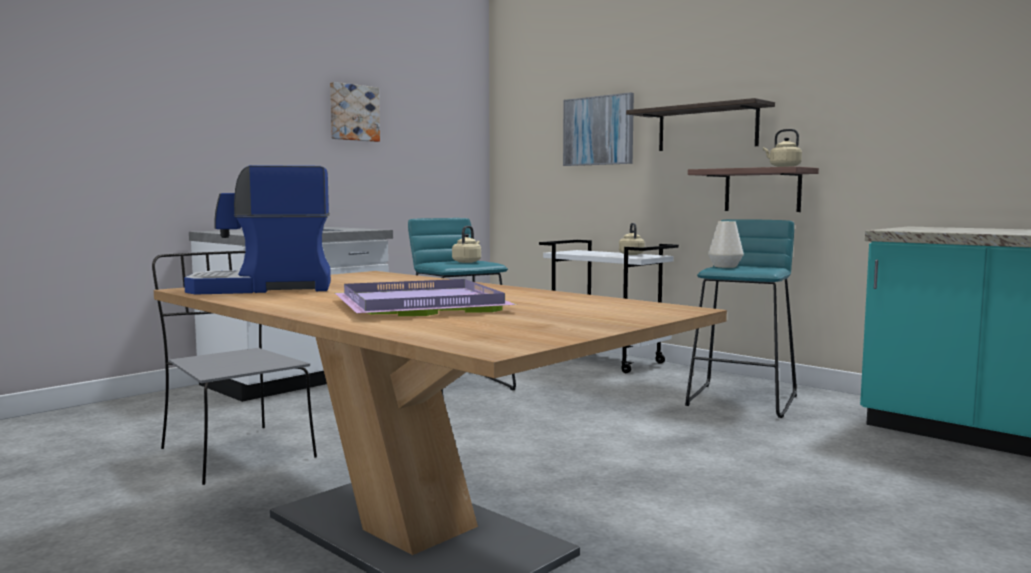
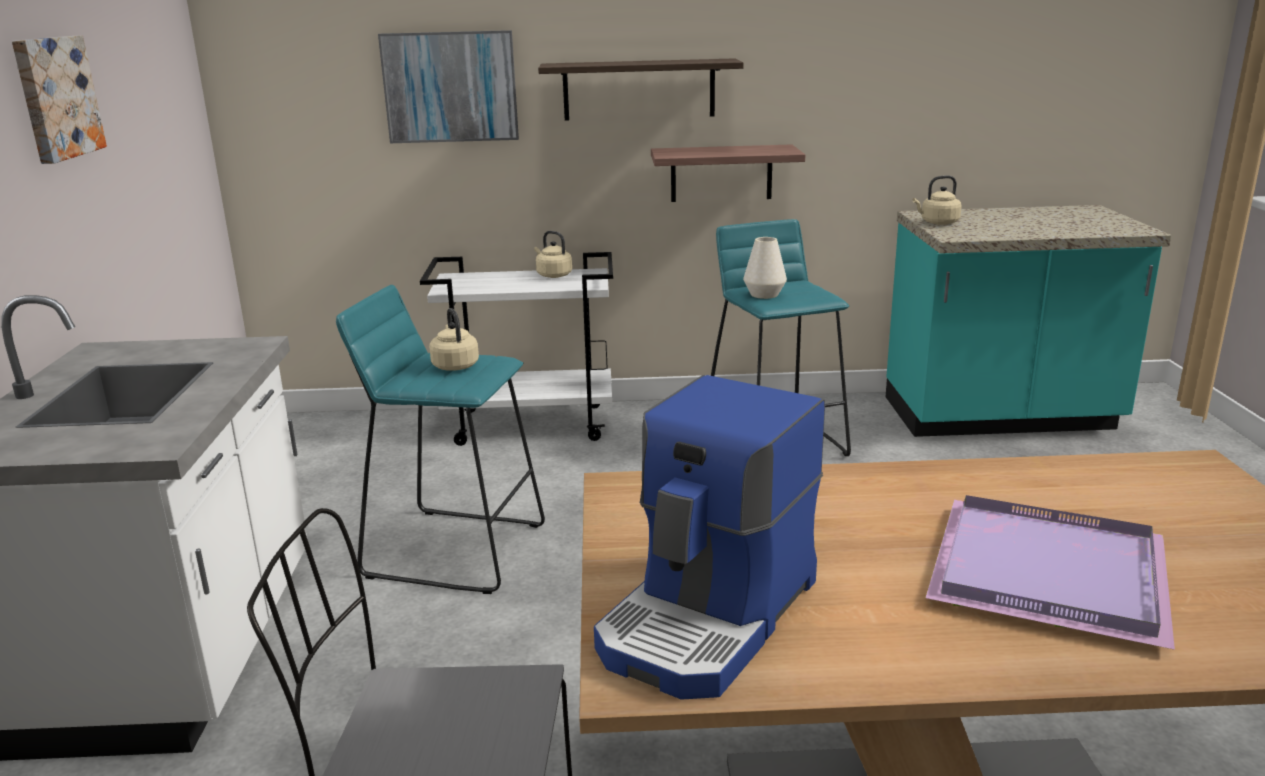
camera: 45 degrees left, 15 degrees up
beige kettle [763,129,802,167] -> beige kettle moved to [913,175,962,225]

